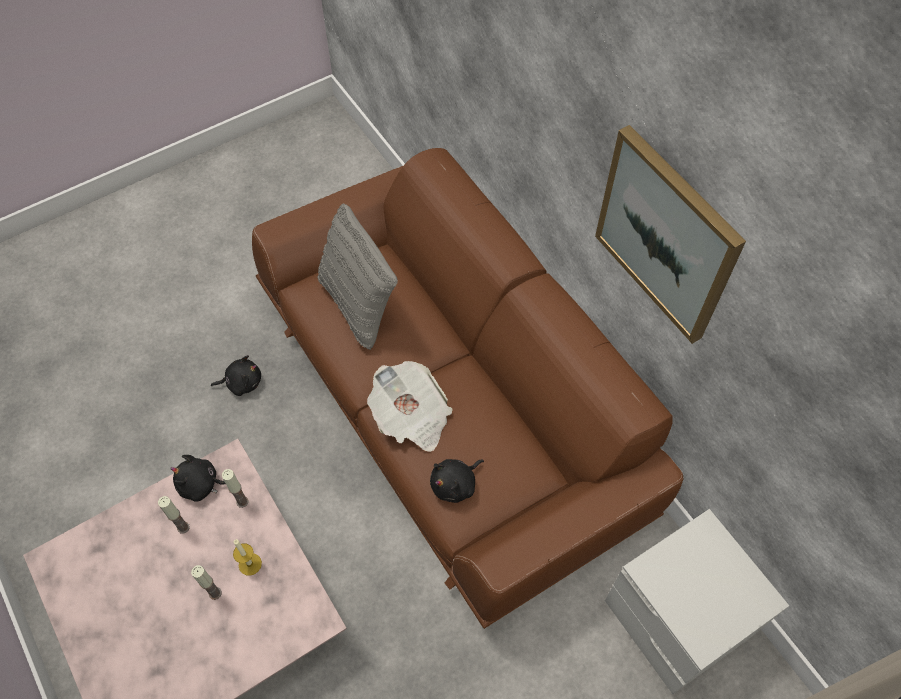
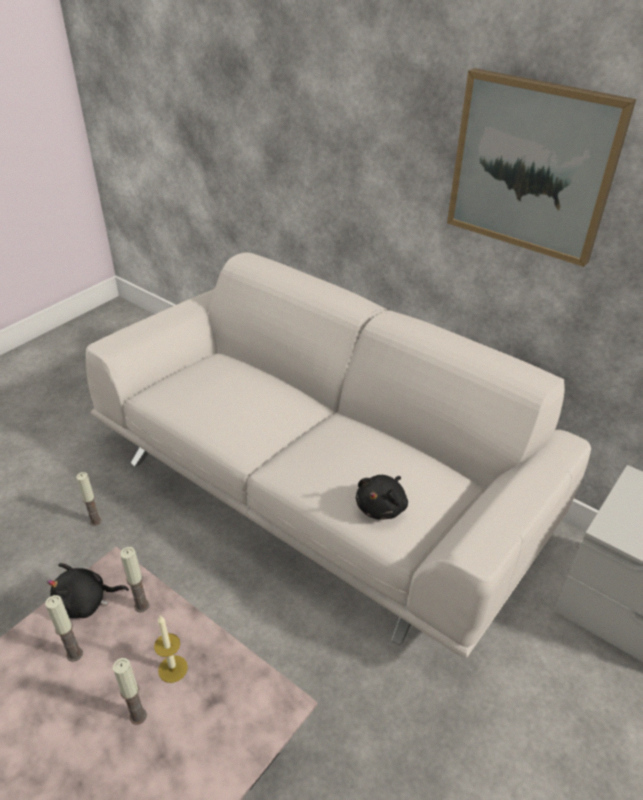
camera: 20 degrees left, 20 degrees down
black plush toy [211,355,261,396] -> candle [76,472,102,526]
brown sofa [252,148,684,629] -> white sofa [86,253,591,658]
grey pillow [318,203,398,350] -> none
newspaper [367,361,453,452] -> none

